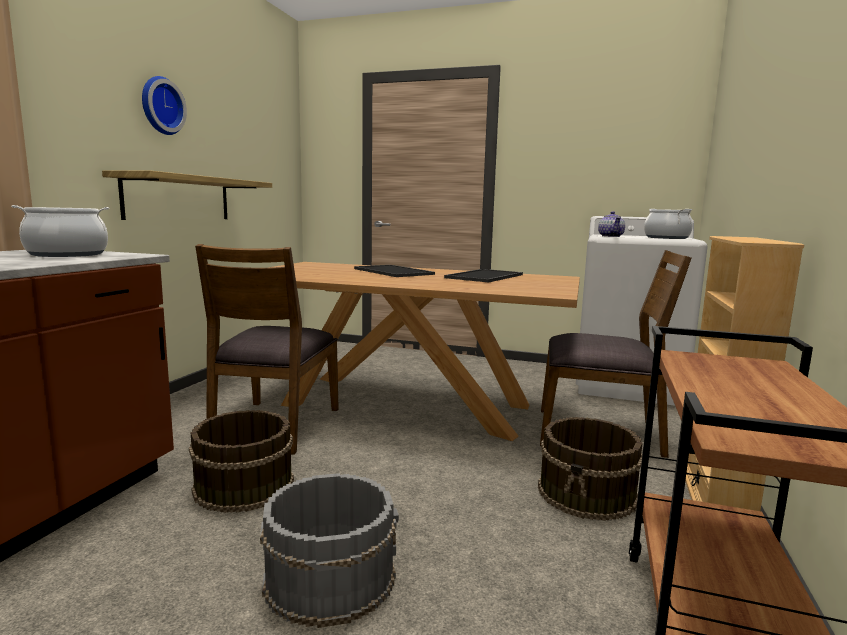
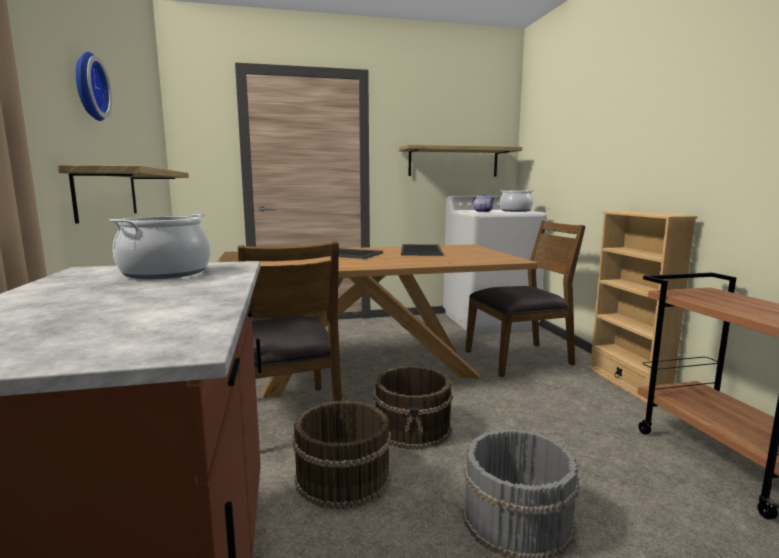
camera: 30 degrees left, 0 degrees up
brown bucket [538,417,643,521] -> brown bucket moved to [374,366,453,450]
none -> shelf [399,145,522,177]

